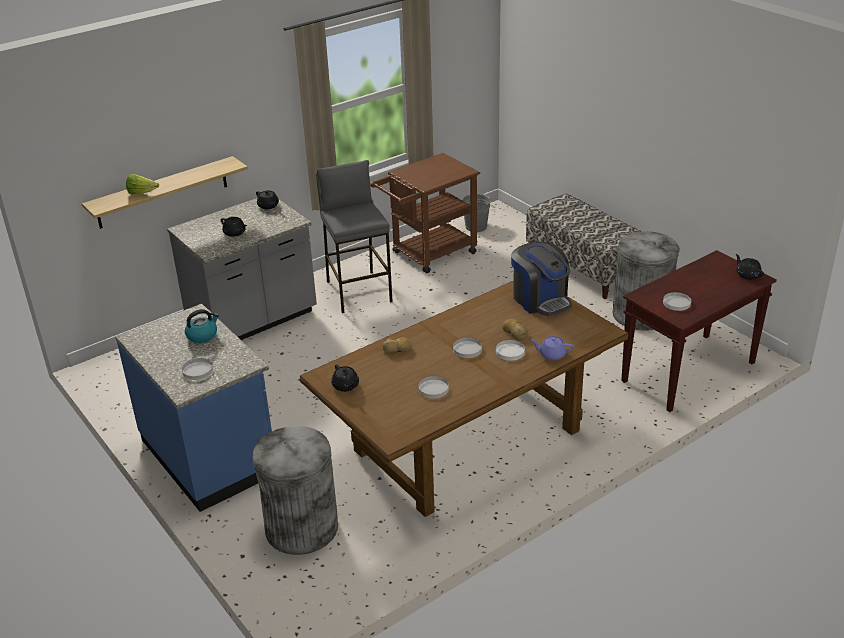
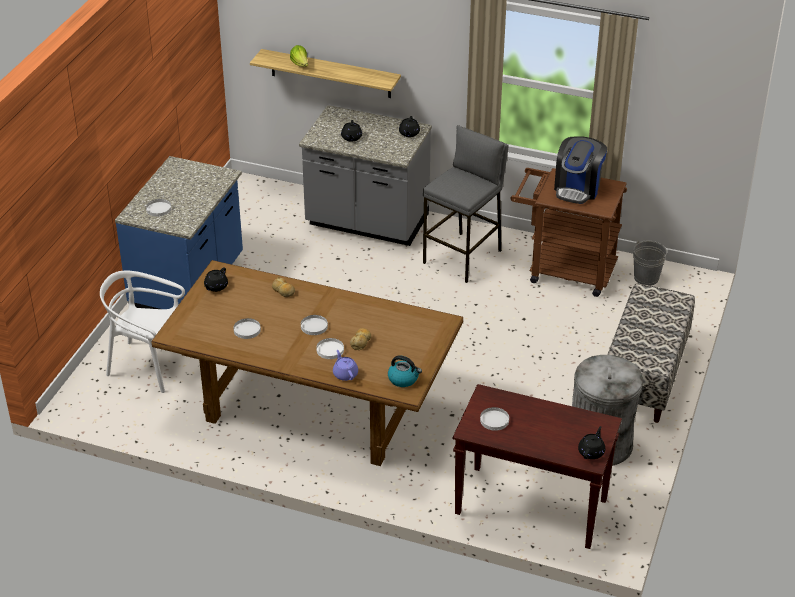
camera: 55 degrees right, 5 degrees up
kettle [185,309,219,343] -> kettle moved to [388,355,422,387]
grey trash can [252,426,338,555] -> white chair [100,271,185,393]
coffee machine [511,242,572,316] -> coffee machine moved to [554,136,607,204]

